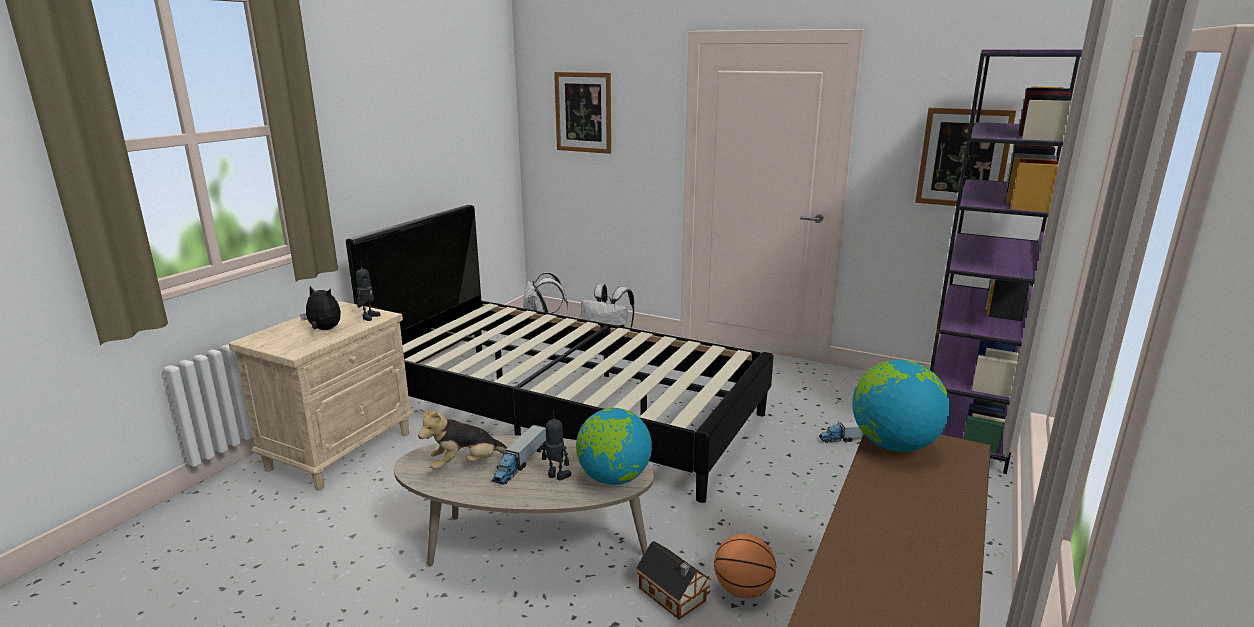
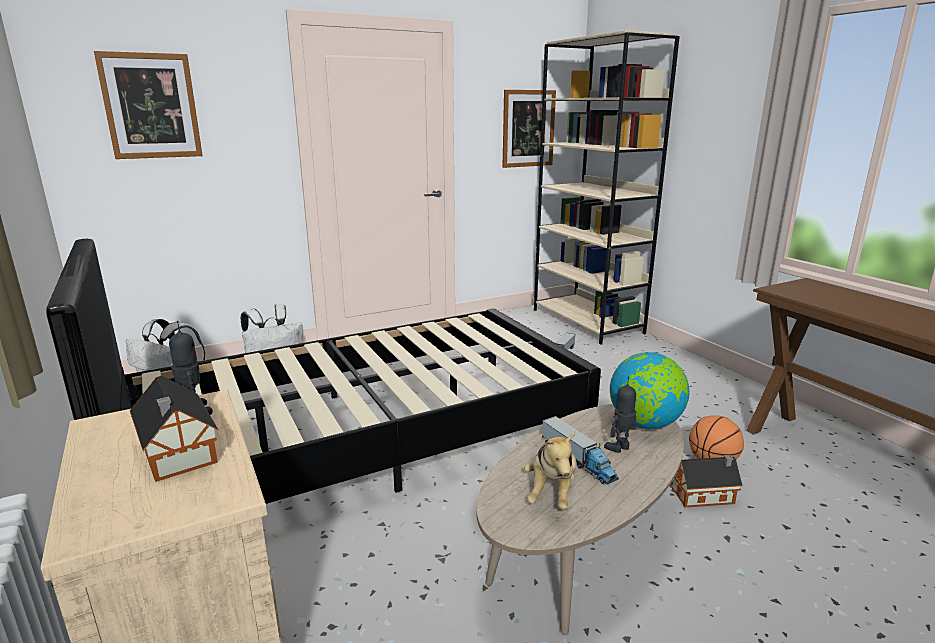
camera: 55 degrees left, 0 degrees up
plush toy [300,286,341,330] -> toy house [130,376,218,482]
globe [852,360,950,452] -> none
purple bookcase [930,50,1082,474] -> beige bookcase [534,30,680,345]

